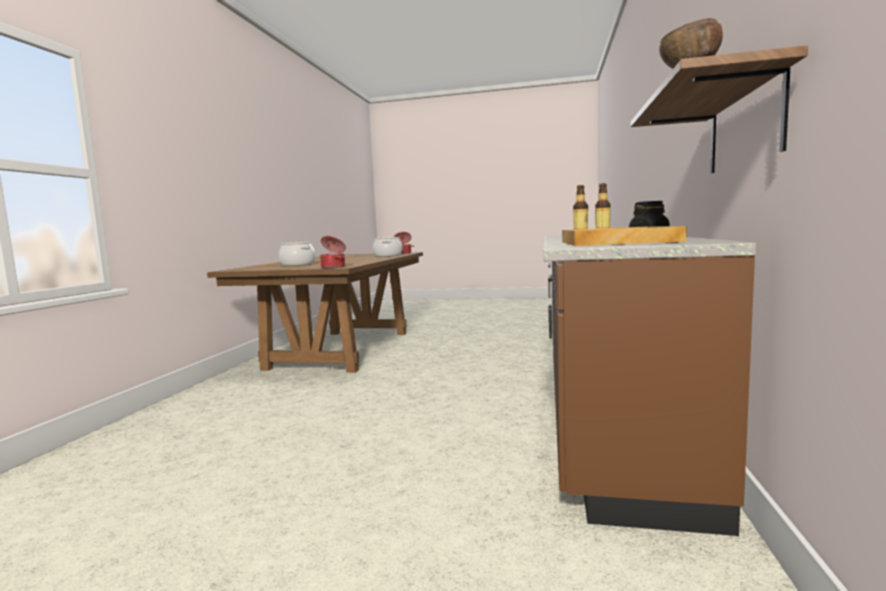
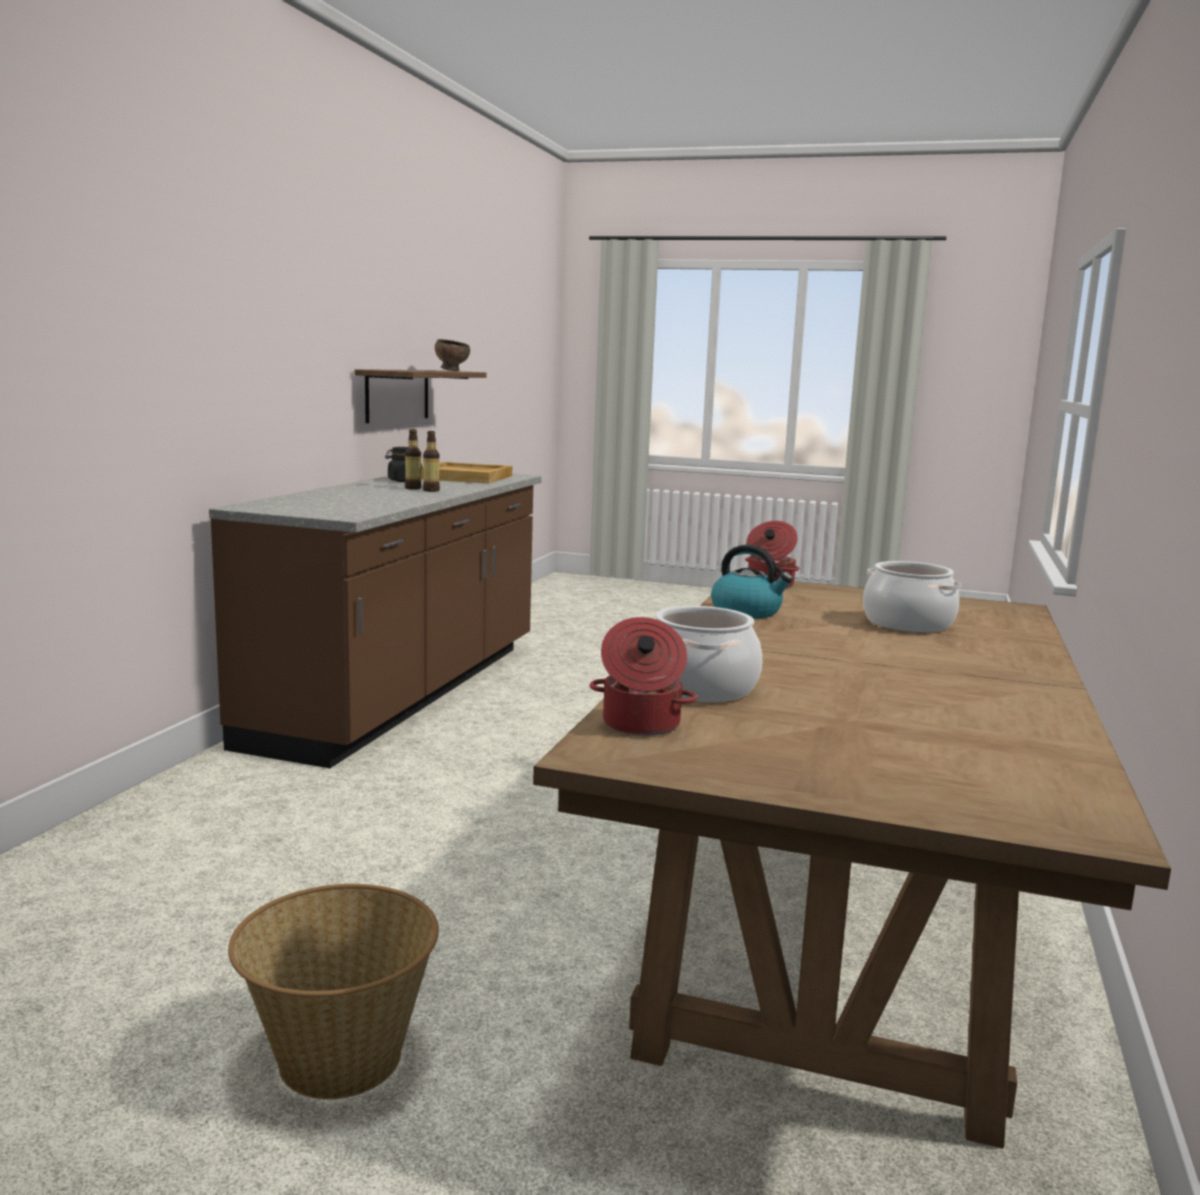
camera: 175 degrees left, 5 degrees up
none -> basket [228,884,439,1099]
none -> kettle [711,544,793,619]

